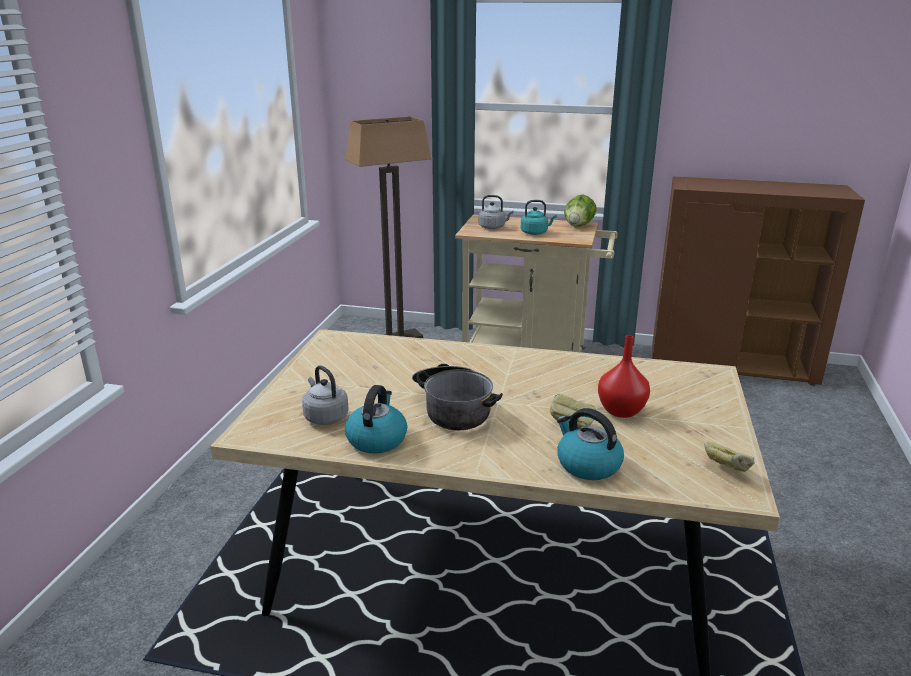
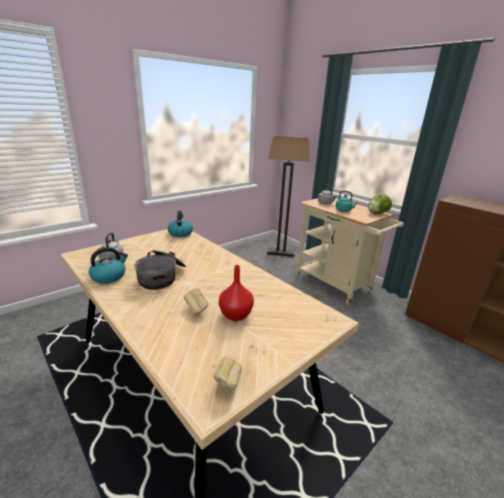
camera: 35 degrees right, 0 degrees up
kettle [557,408,624,480] -> kettle moved to [168,211,193,237]

